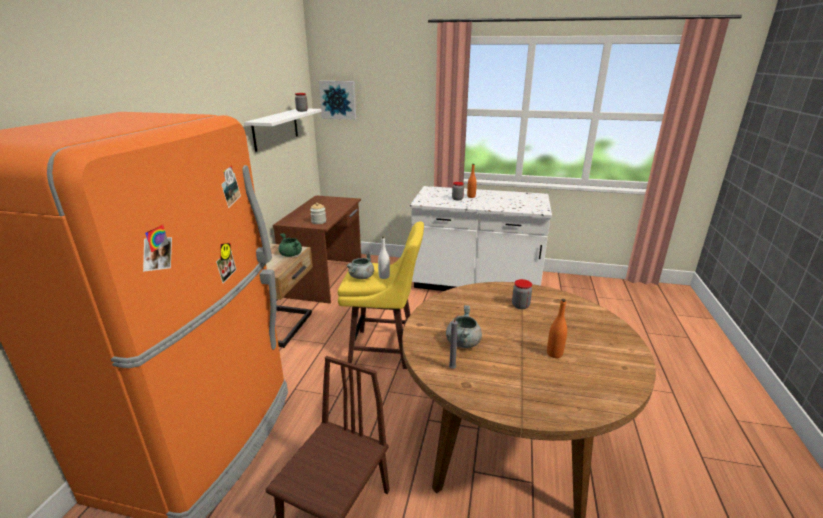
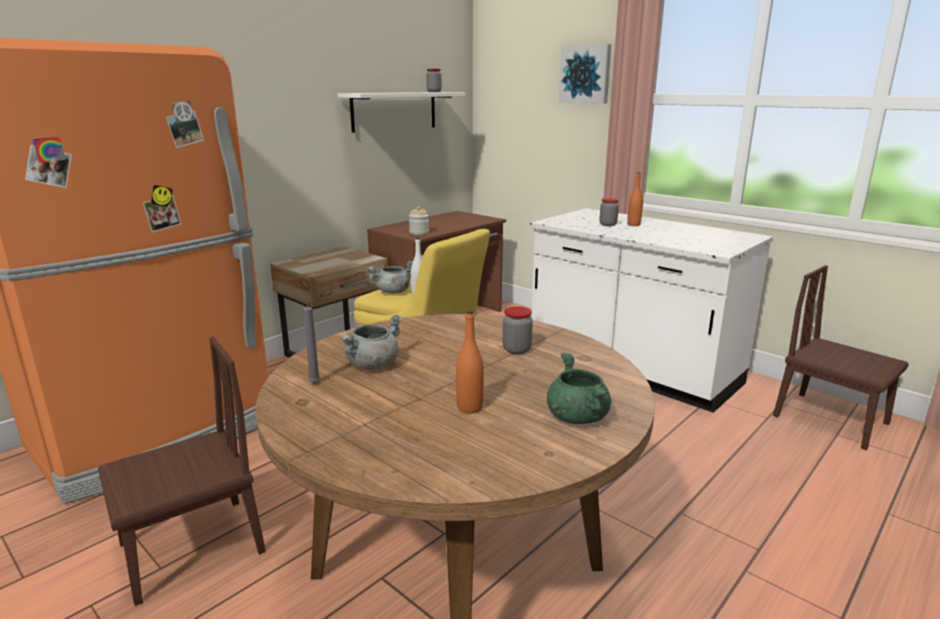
camera: 30 degrees right, 5 degrees down
green cooking pot [279,233,302,257] -> green cooking pot moved to [547,353,611,424]
picture [319,81,356,120] -> picture moved to [558,44,611,104]
none -> brown chair [773,265,909,450]

